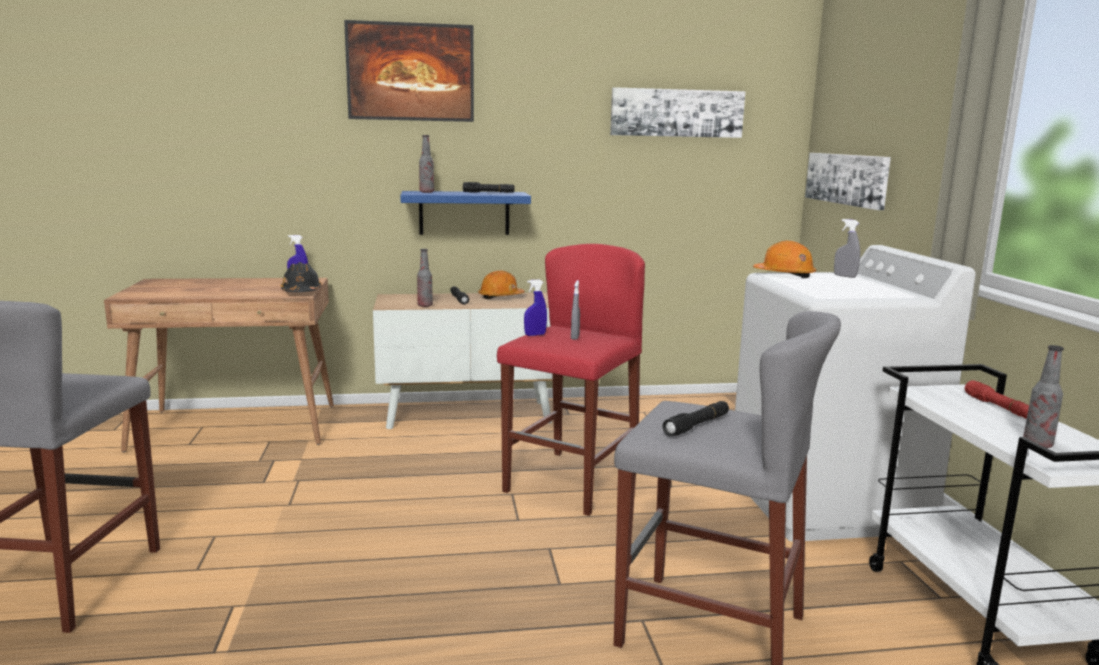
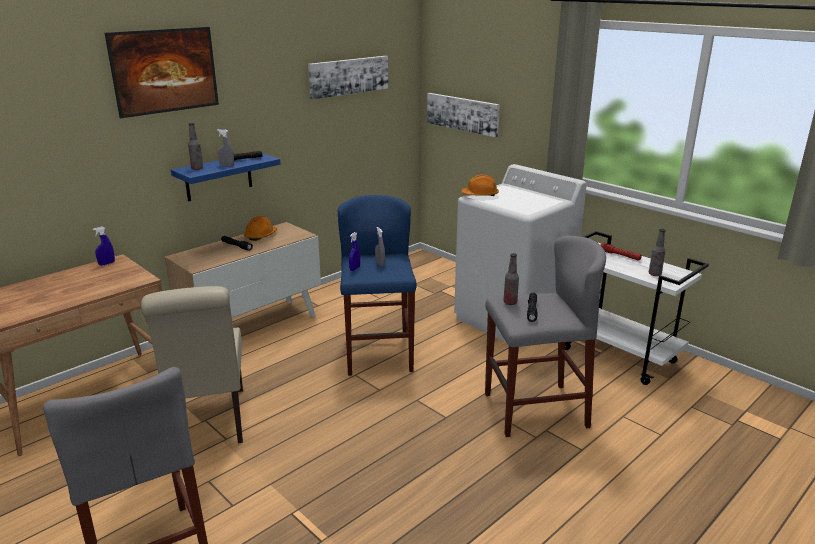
camera: 35 degrees left, 10 degrees up
black hard hat [280,262,322,292] -> none
bottle [417,249,433,307] -> bottle moved to [503,253,519,305]
red stool [497,244,645,516] -> blue stool [338,195,417,376]
grey spray bottle [834,219,860,278] -> grey spray bottle moved to [217,129,234,166]
none -> beige chair [141,286,243,443]

